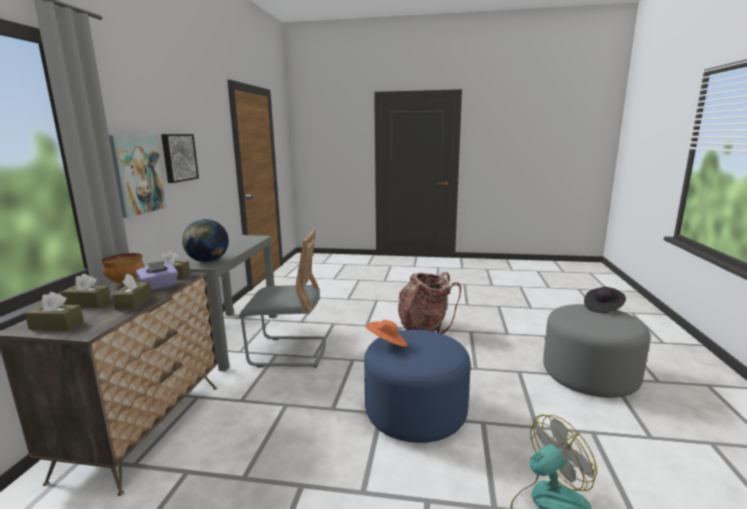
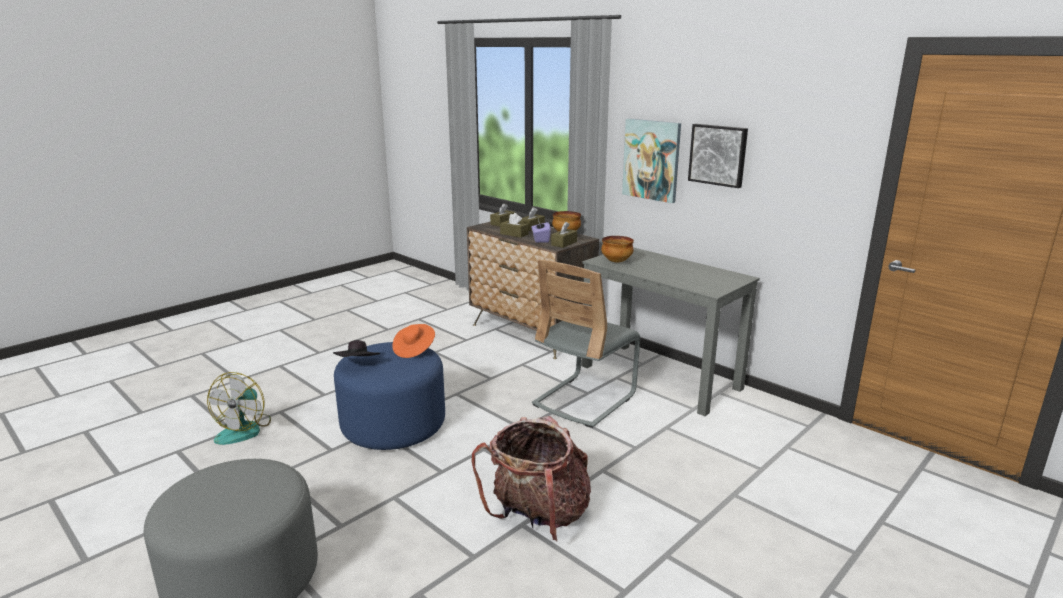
camera: 125 degrees right, 5 degrees up
globe [182,219,229,262] -> bowl [601,236,634,263]
black hat [584,287,626,313] -> black hat moved to [333,340,380,357]

